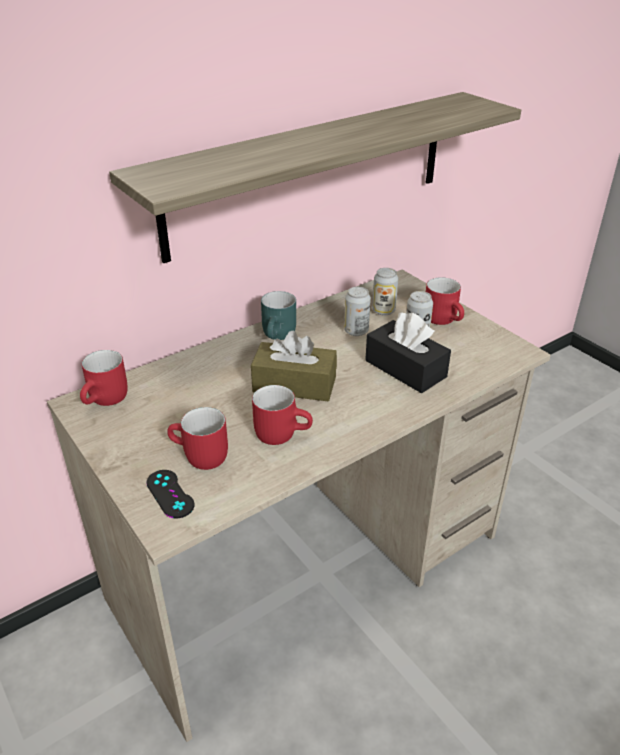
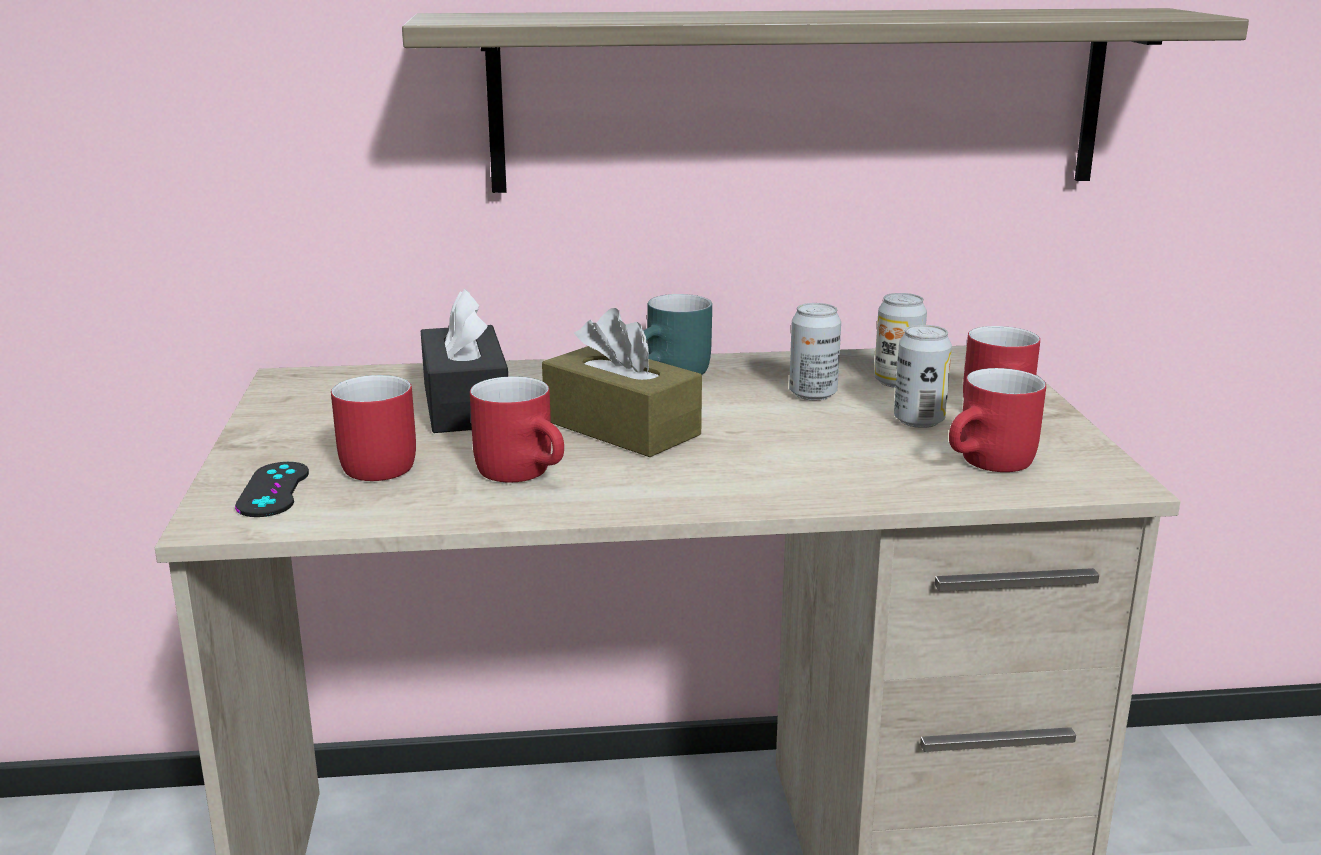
camera: 30 degrees right, 15 degrees down
red mug [80,350,128,406] -> red mug moved to [949,368,1046,472]
black tissue box [365,312,451,393] -> black tissue box moved to [421,289,508,433]

